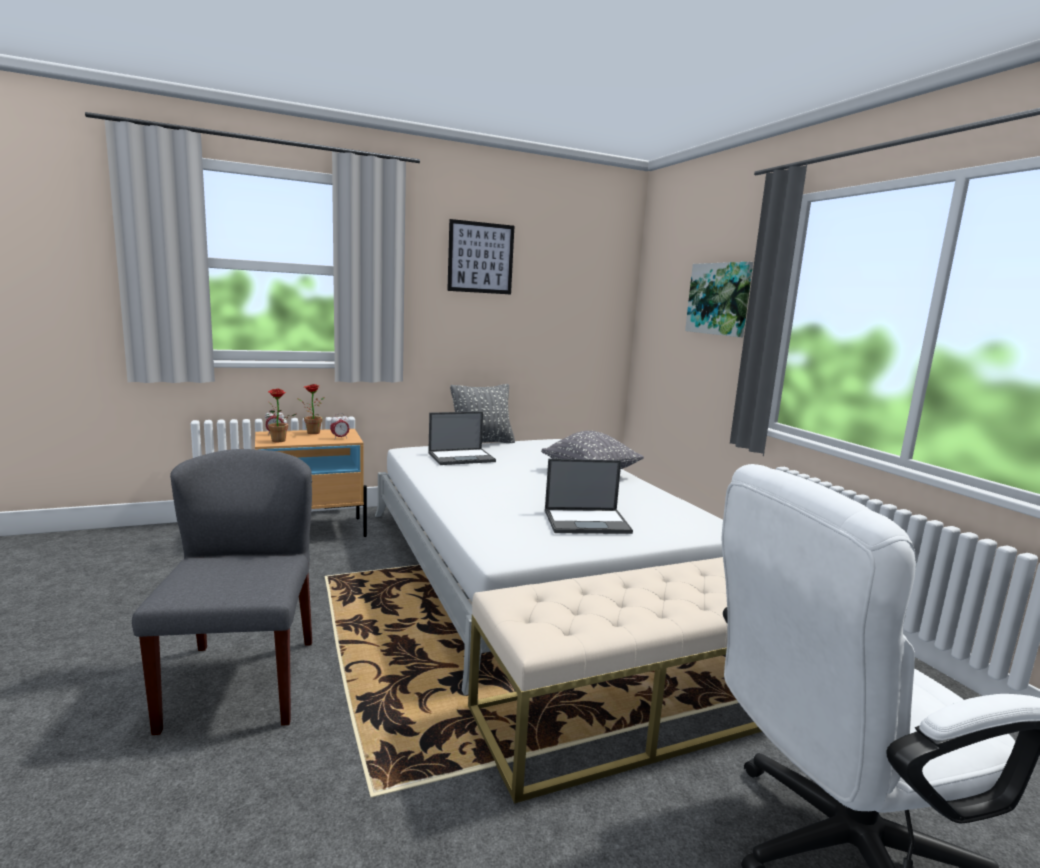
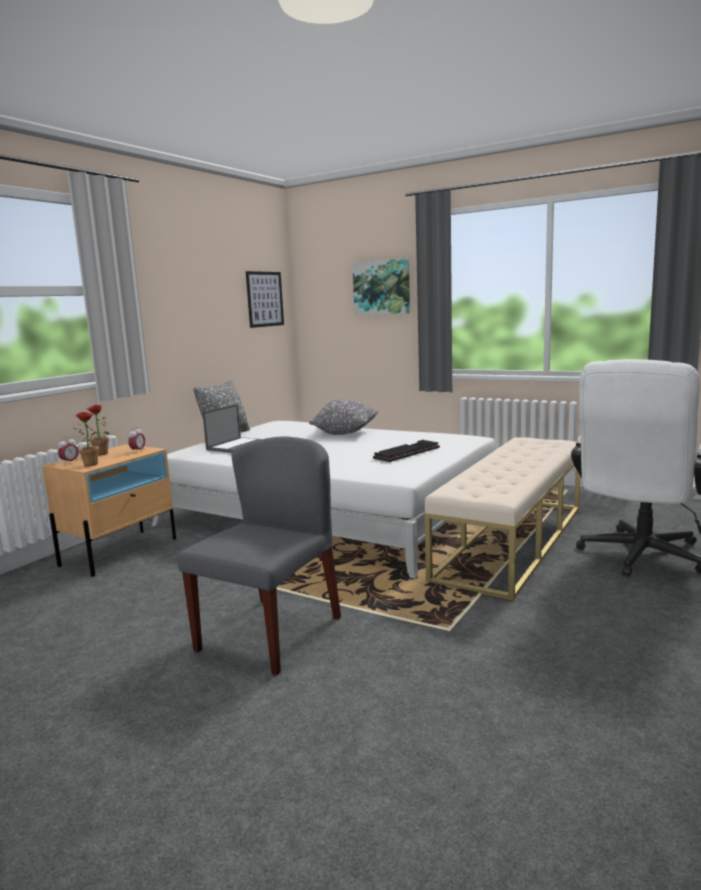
camera: 35 degrees left, 0 degrees up
grey chair [132,449,312,735] -> grey chair turned 75 degrees clockwise [177,436,341,675]
picture [447,219,514,294] -> picture moved to [246,271,284,328]
laptop [545,459,633,534] -> keyboard [373,440,440,462]

